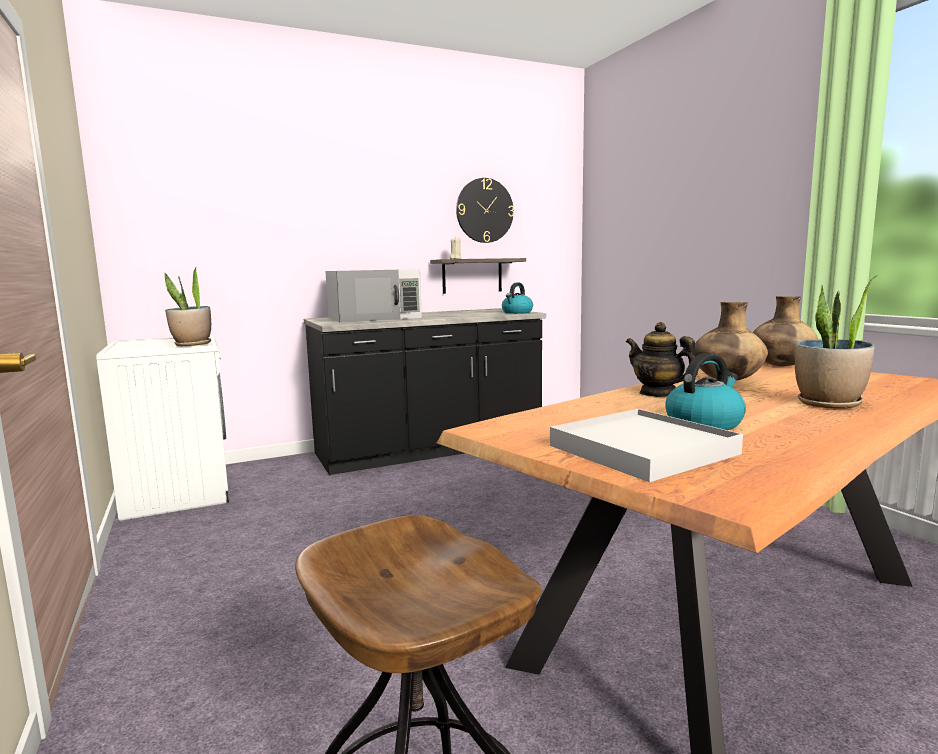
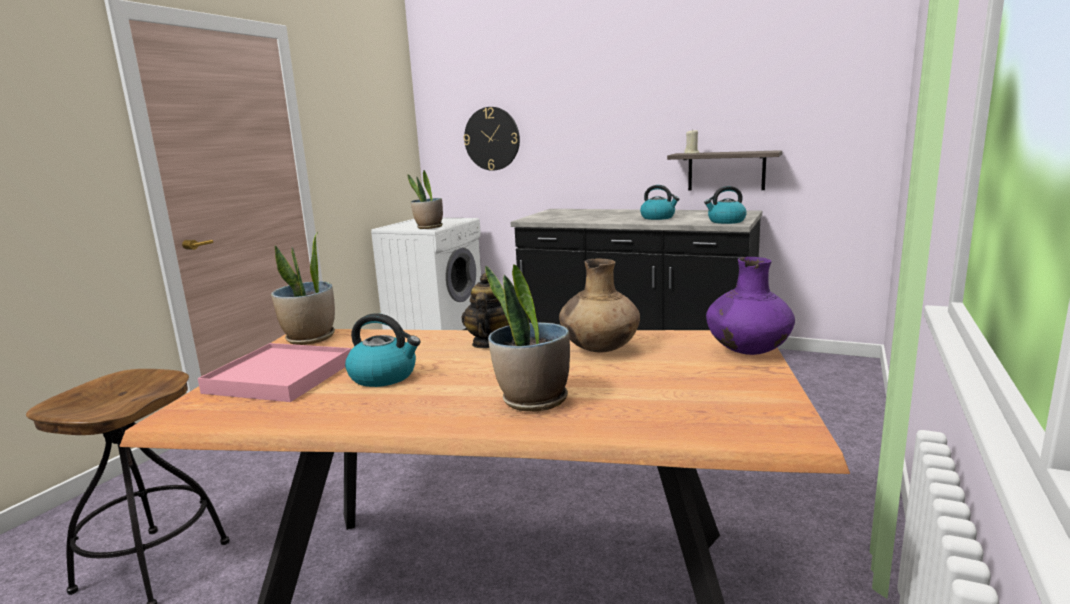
camera: 50 degrees right, 5 degrees up
white microwave [325,269,422,323] -> none
wall clock [456,178,514,243] -> wall clock moved to [463,107,520,171]
white tray [550,409,743,482] -> pink tray [198,343,351,402]
brown vase [753,296,818,366] -> purple vase [706,257,795,355]
none -> potted plant [271,232,335,345]
none -> kettle [640,185,680,220]

